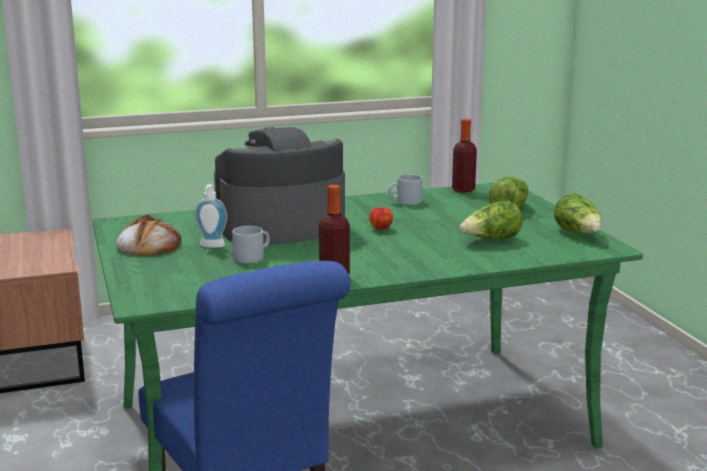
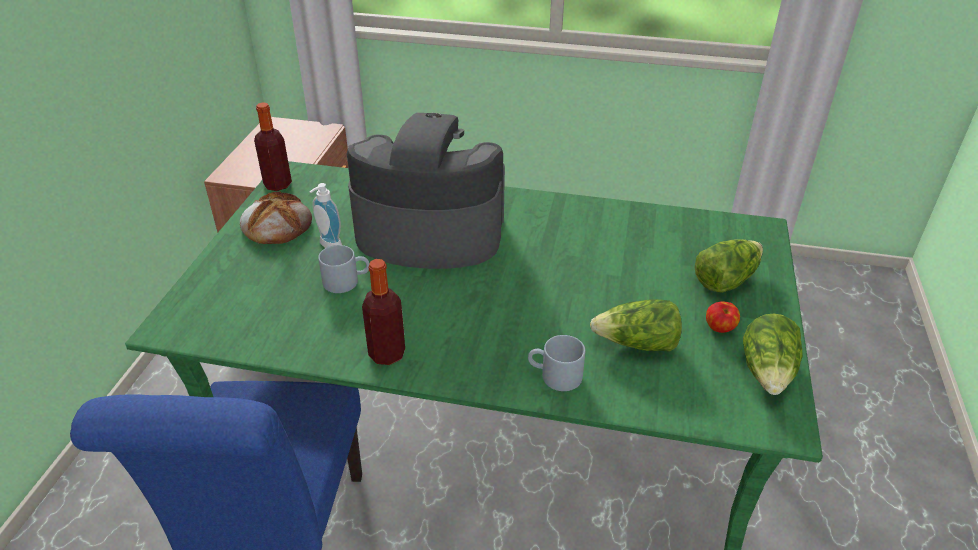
camera: 30 degrees right, 20 degrees up
apple [369,207,393,229] -> apple moved to [706,301,740,333]
grey mug [388,174,423,205] -> grey mug moved to [528,335,585,391]
bottle [452,119,477,193] -> bottle moved to [254,102,292,191]

